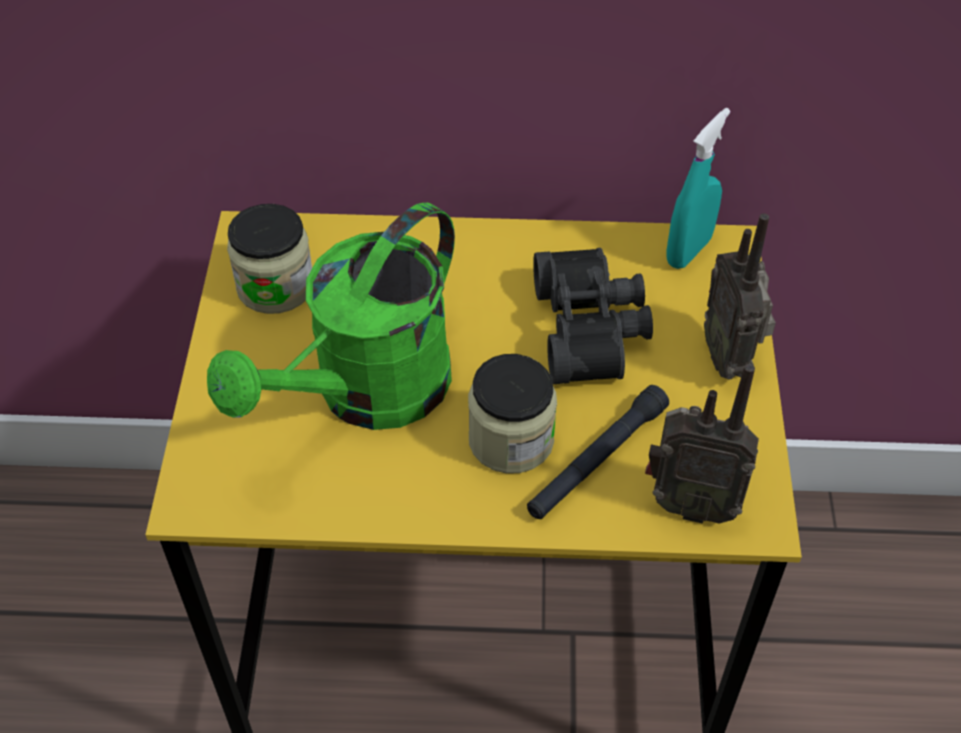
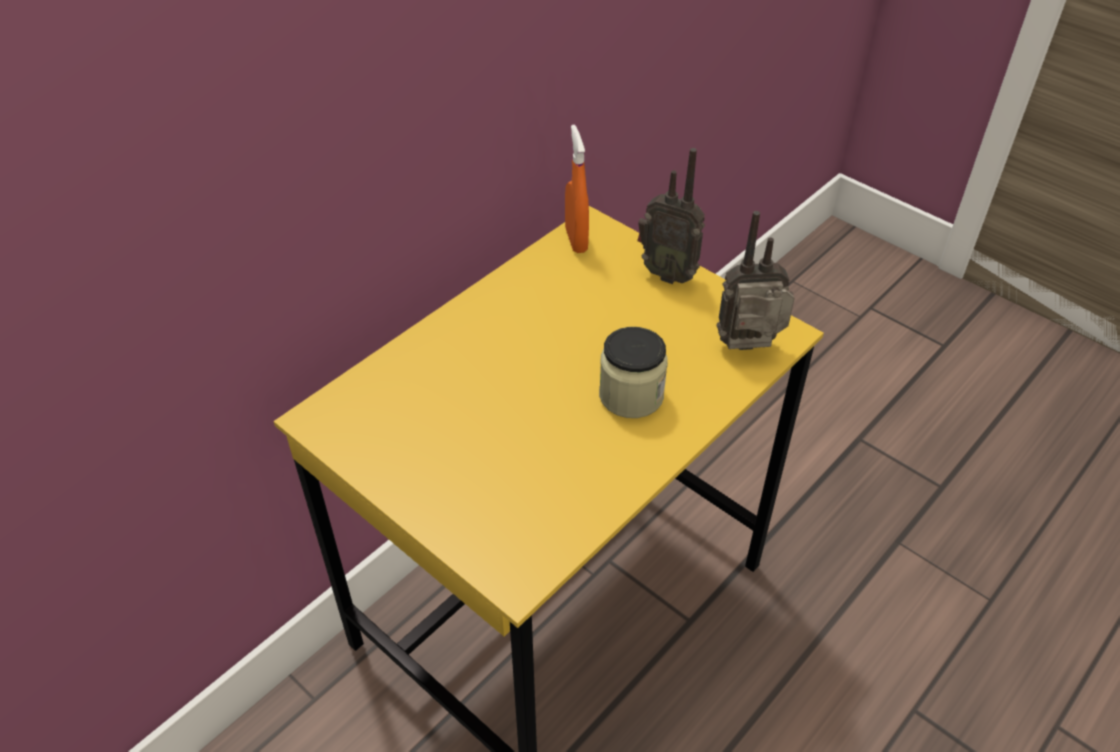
camera: 50 degrees left, 5 degrees down
green watering can [207,203,455,430] -> none
jar [227,204,312,314] -> none
black flashlight [527,385,669,519] -> none
black binoculars [533,248,653,384] -> none
radio [645,364,759,524] -> radio turned 150 degrees counterclockwise [716,211,795,350]
turquoise spray bottle [666,108,730,269] -> orange spray bottle [565,125,589,253]

